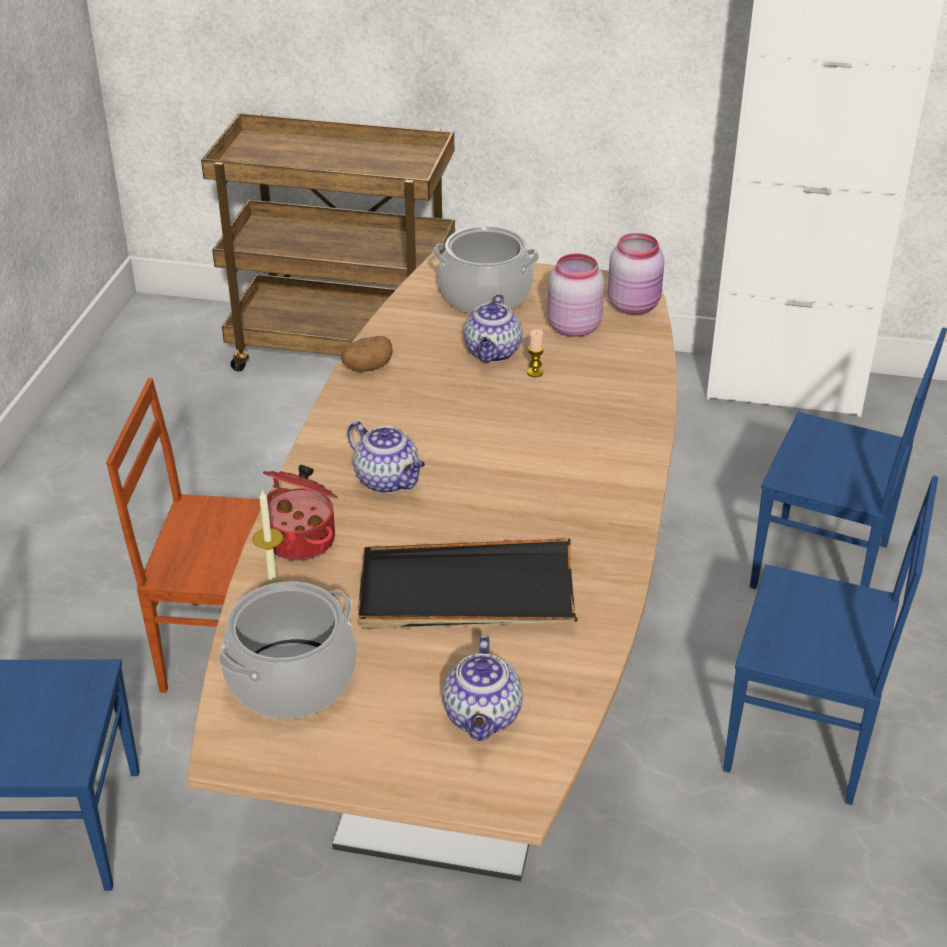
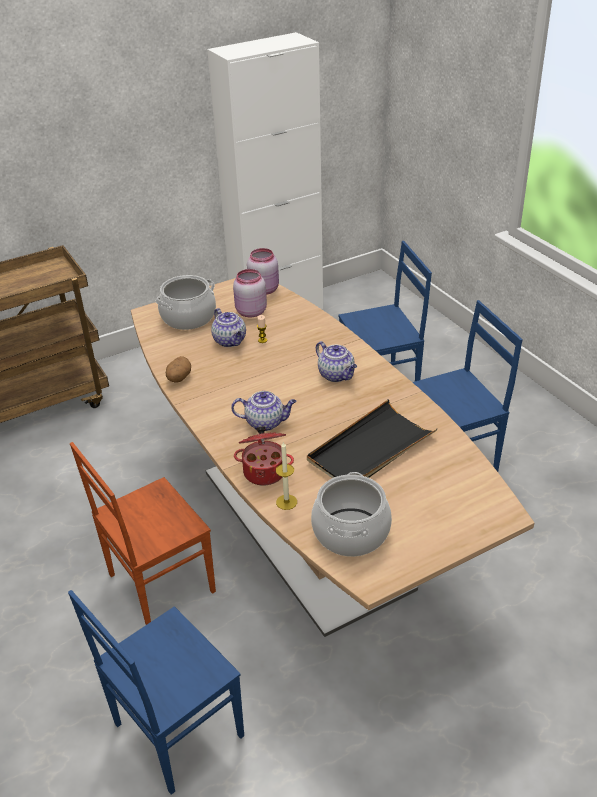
camera: 40 degrees left, 0 degrees up
teapot [443,635,523,741] -> teapot moved to [316,341,357,382]

